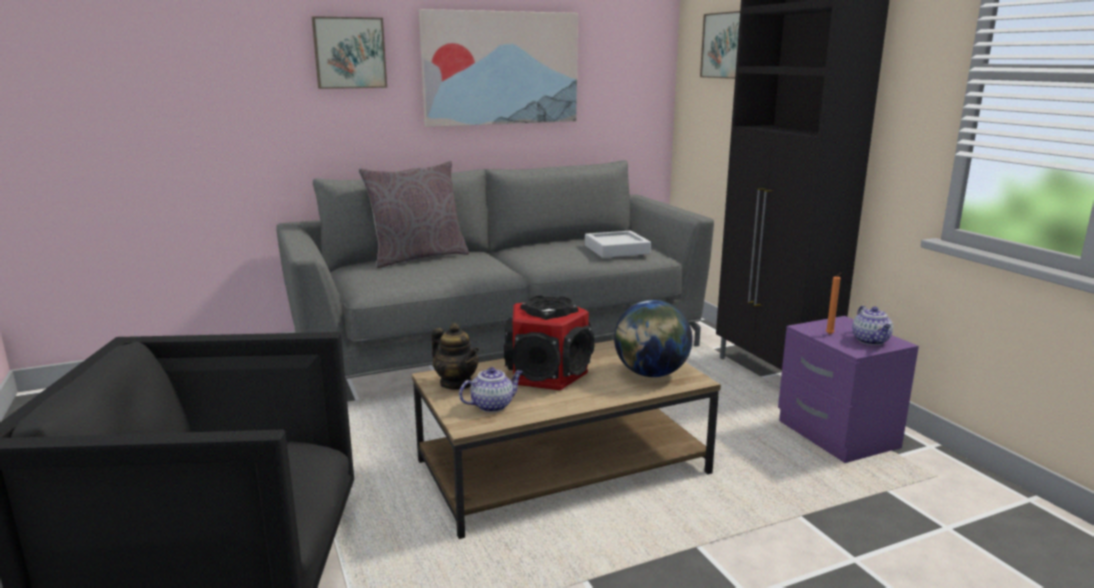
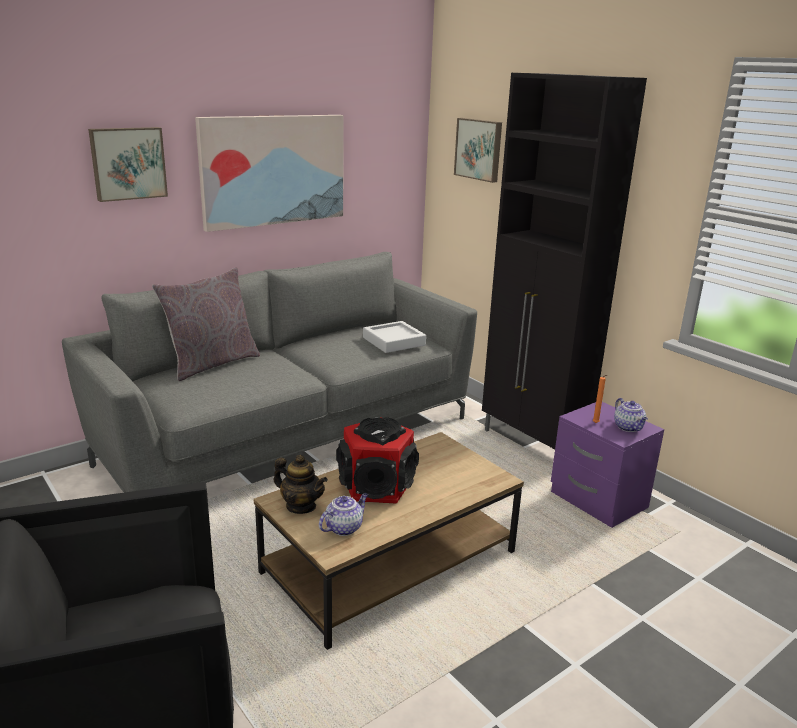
camera: 15 degrees left, 5 degrees up
globe [614,300,692,377] -> none

